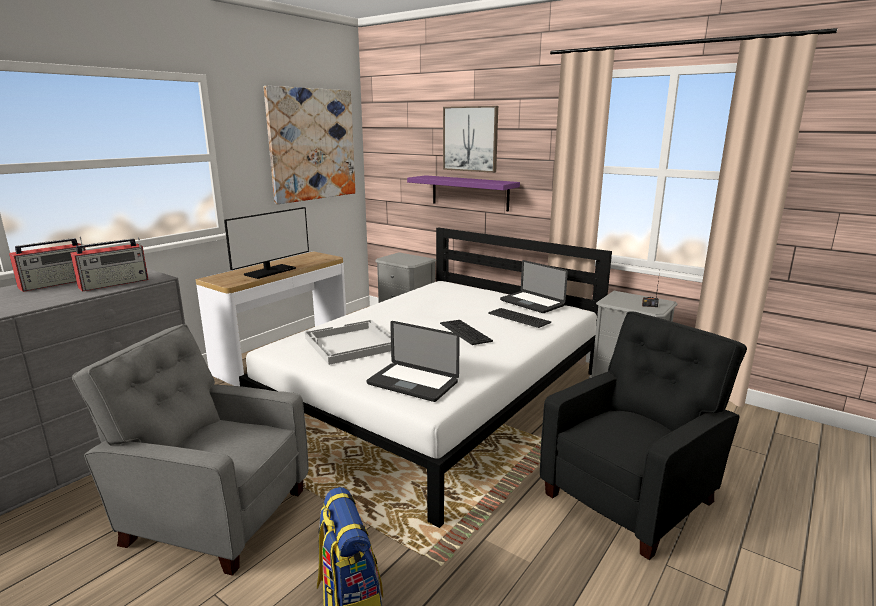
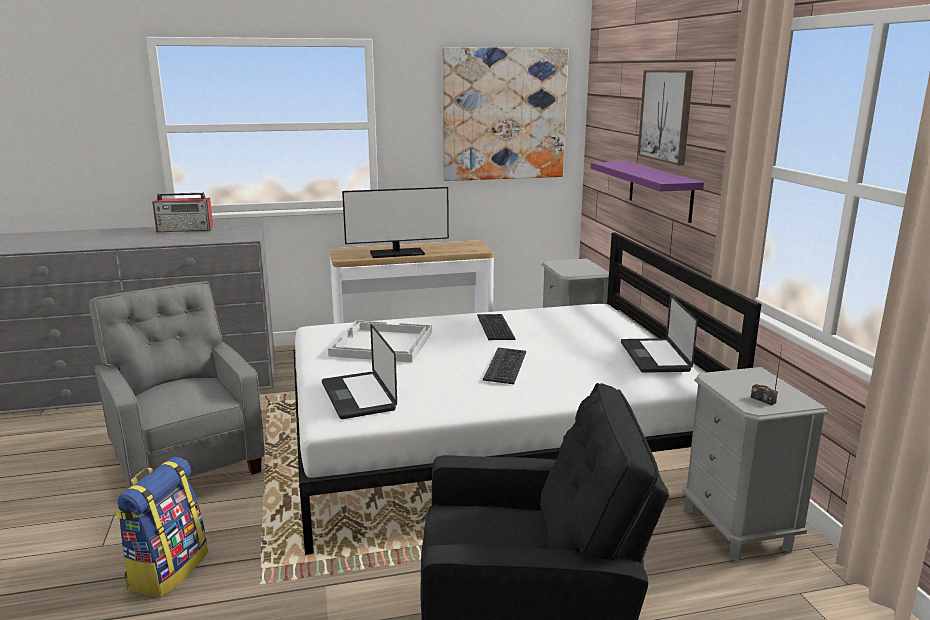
camera: 40 degrees right, 0 degrees up
radio [70,237,149,292] -> none
keyboard [488,308,551,328] -> keyboard moved to [477,314,515,340]

